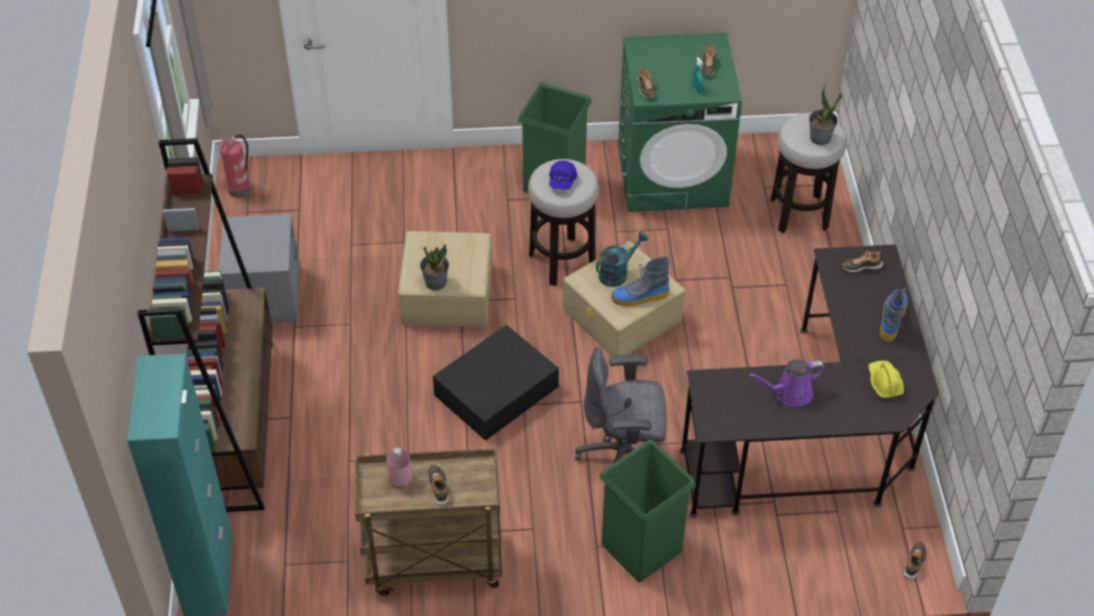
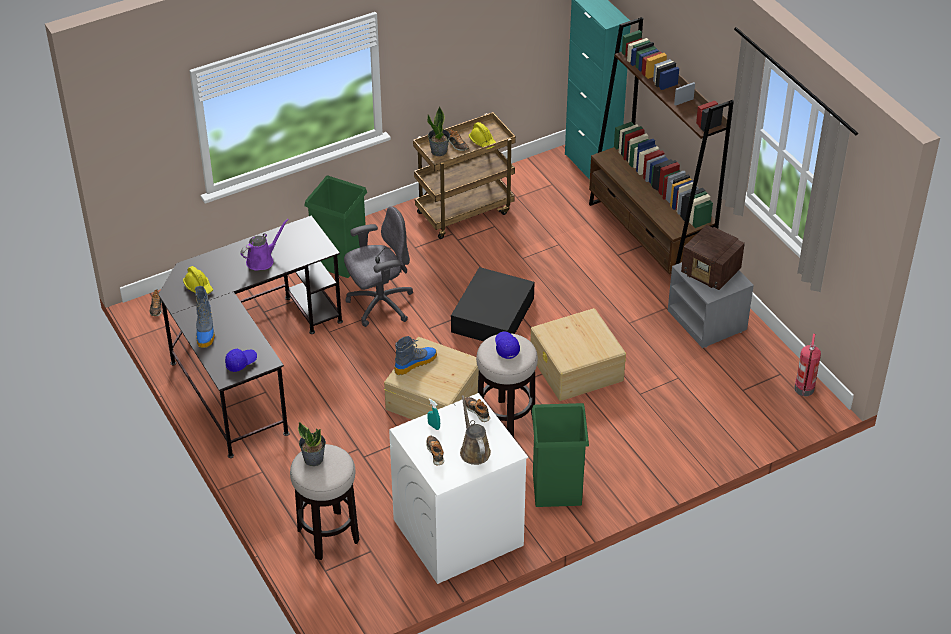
camera: 155 degrees right, 5 degrees down
pink bottle [386,448,413,489] -> yellow hard hat [468,122,496,149]
potted plant [420,244,449,290] -> potted plant moved to [427,107,450,156]
turquoise watering can [596,231,649,287] -> none
green washing machine [618,33,742,212] -> white washing machine [389,393,528,584]
shoe [842,250,883,272] -> blue cap [225,349,257,372]
none -> brown watering can [460,395,491,465]
none -> radio [681,225,745,290]

